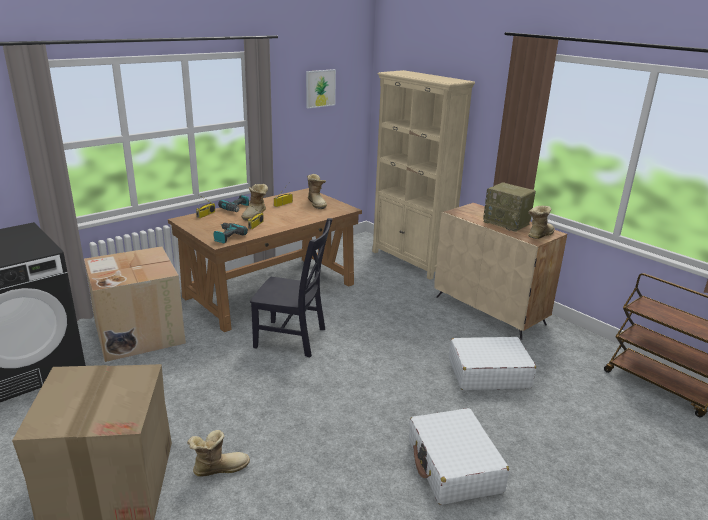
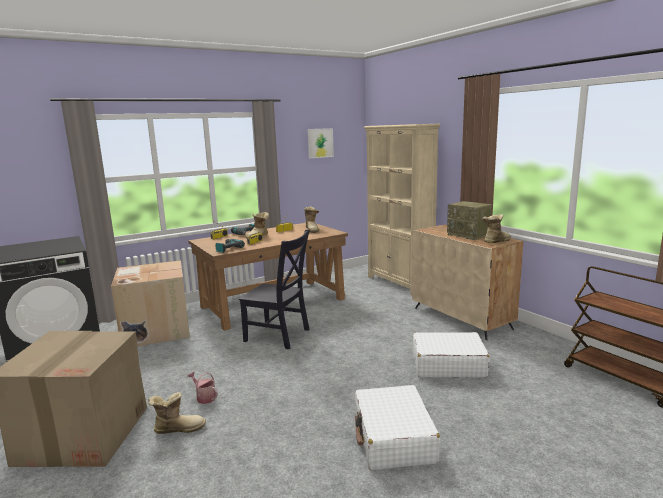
camera: 10 degrees right, 10 degrees down
none -> watering can [188,372,218,404]

